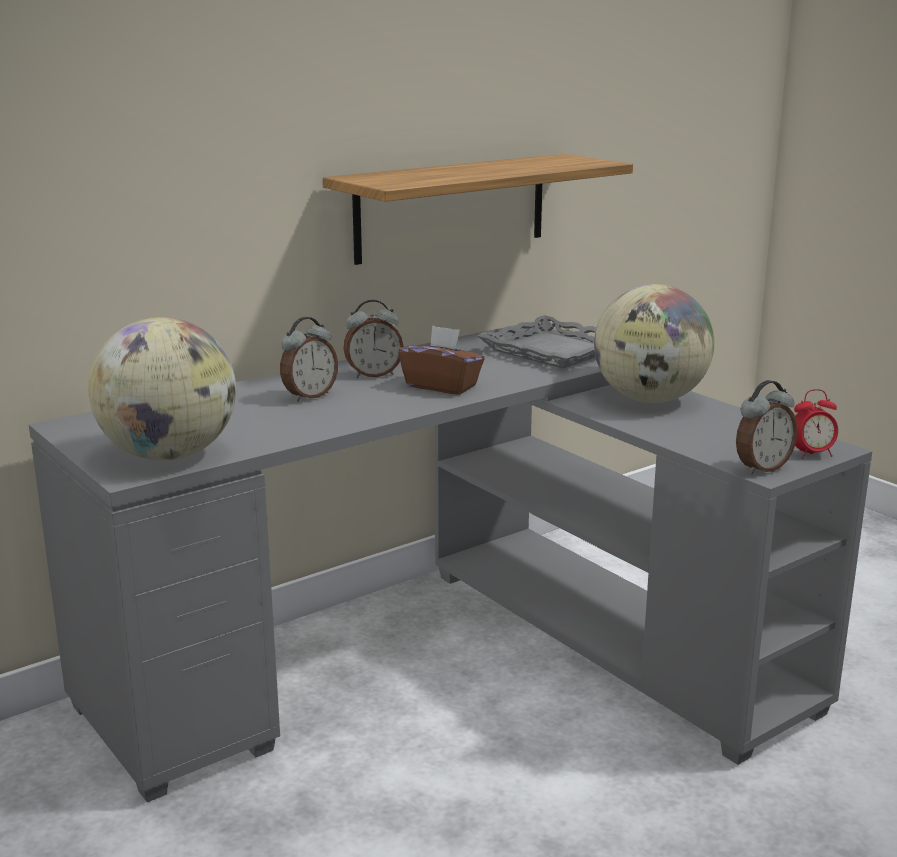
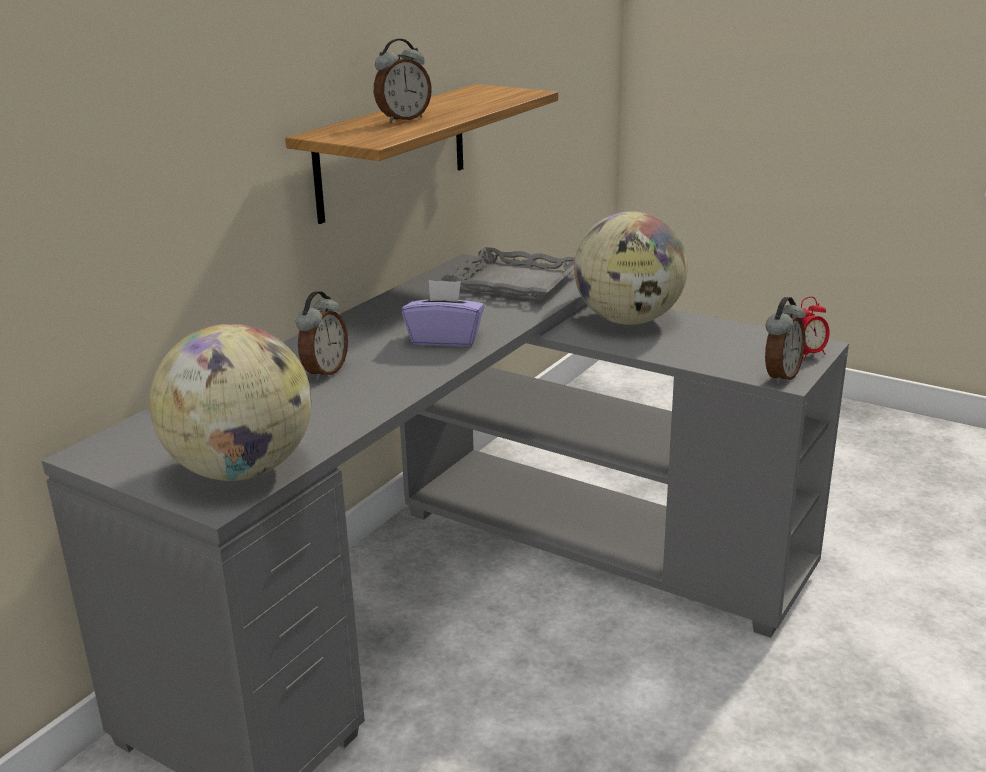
camera: 20 degrees left, 5 degrees up
alarm clock [343,300,404,378] -> alarm clock moved to [374,39,432,123]
brown tissue box [398,325,485,395] -> purple tissue box [402,280,485,347]

